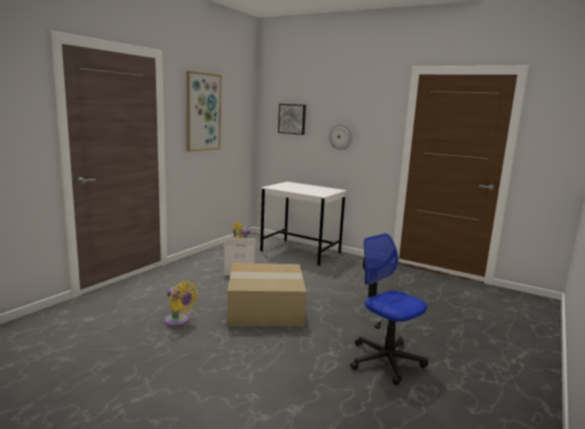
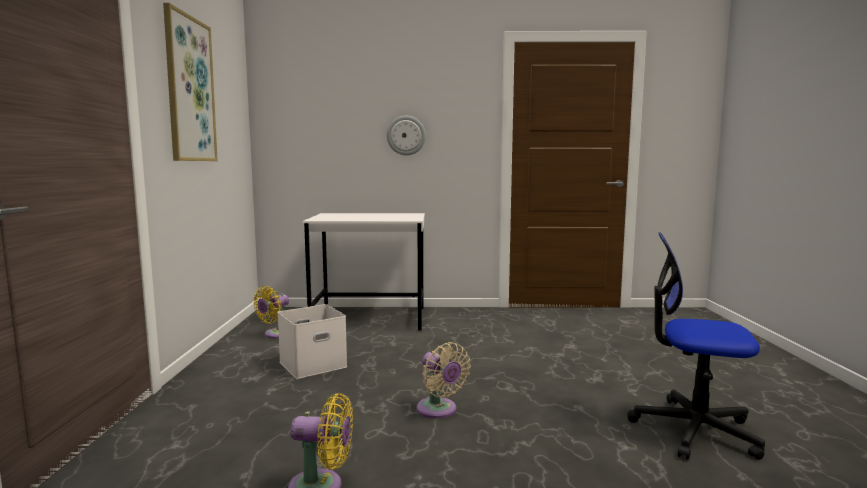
camera: 30 degrees left, 5 degrees down
cardboard box [227,263,306,327] -> beige fan [417,342,471,418]
picture [278,104,306,135] -> none

